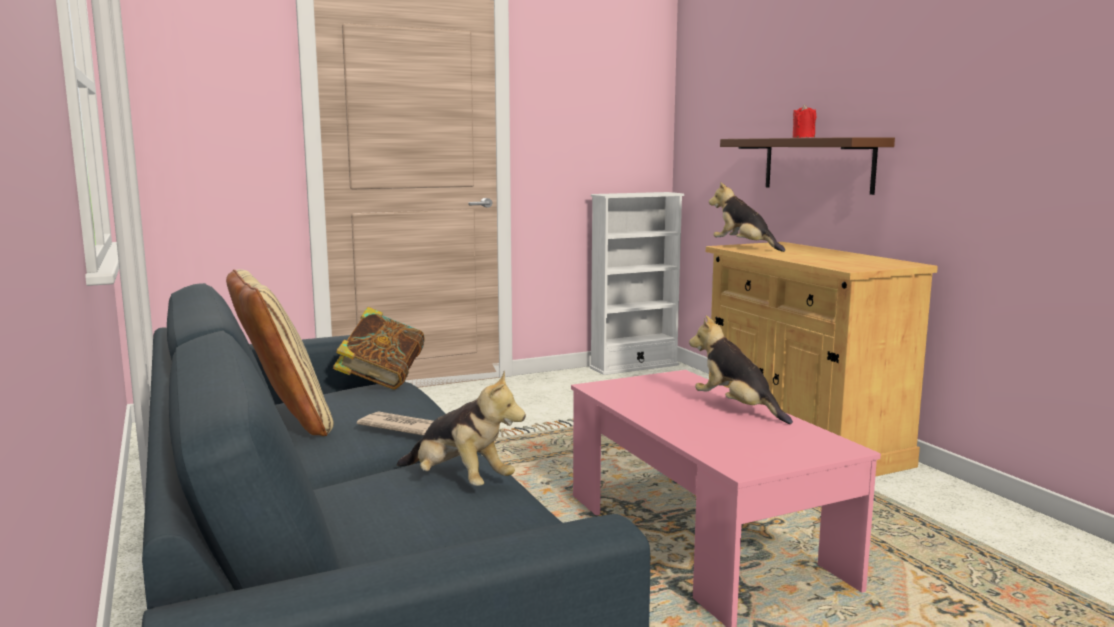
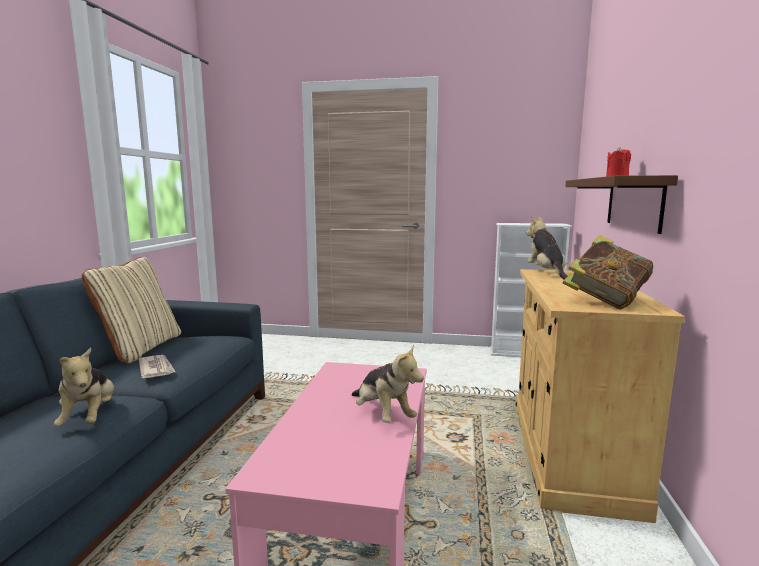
camera: 35 degrees right, 0 degrees up
book [333,307,425,389] -> book moved to [563,235,653,309]
plush toy [689,316,793,424] -> plush toy turned 150 degrees clockwise [351,345,424,423]

